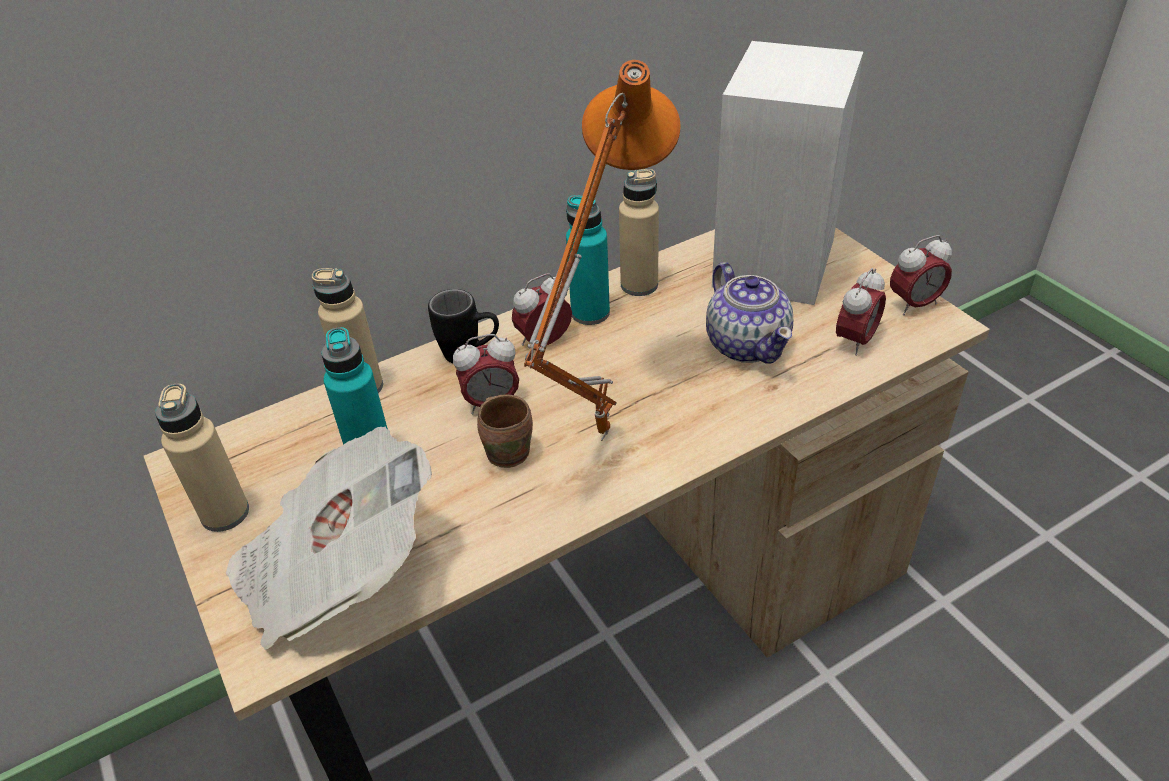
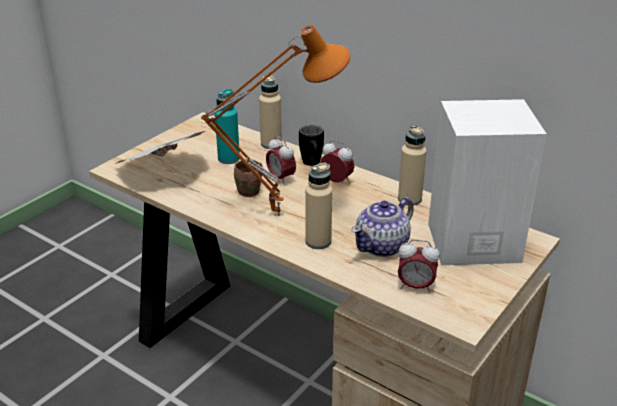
camera: 65 degrees right, 10 degrees down
beige bottle [155,384,249,532] -> beige bottle moved to [305,163,332,249]
turquoise bottle [566,195,610,325] -> none
alarm clock [890,235,952,315] -> none

